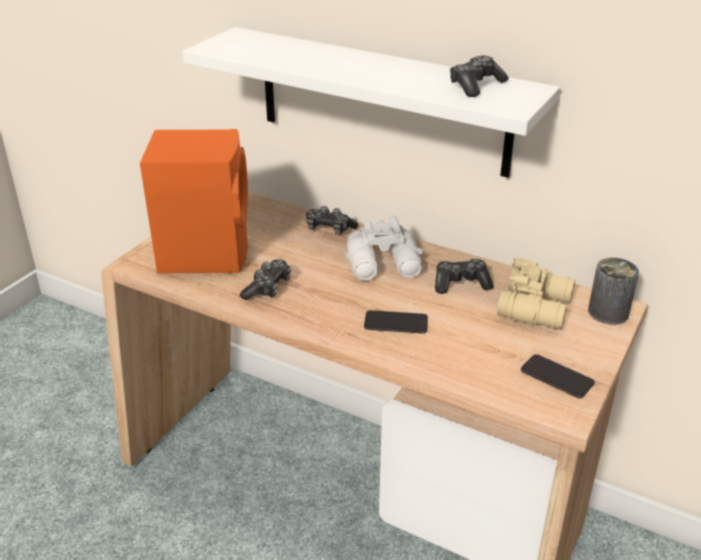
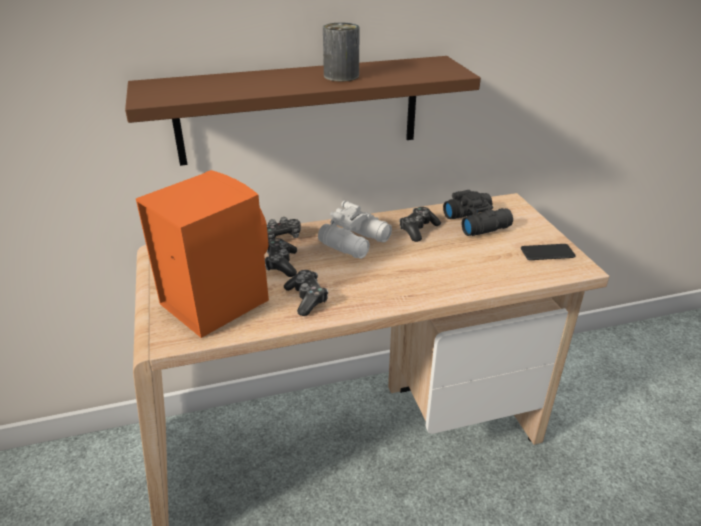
camera: 45 degrees left, 0 degrees up
white shelf [183,27,560,178] -> brown shelf [125,56,481,166]
phone [364,310,428,333] -> none
game controller [450,56,509,97] -> game controller moved to [265,238,297,277]
beige binoculars [497,258,575,329] -> black binoculars [443,190,513,236]
can [588,258,639,325] -> can moved to [323,23,360,81]

